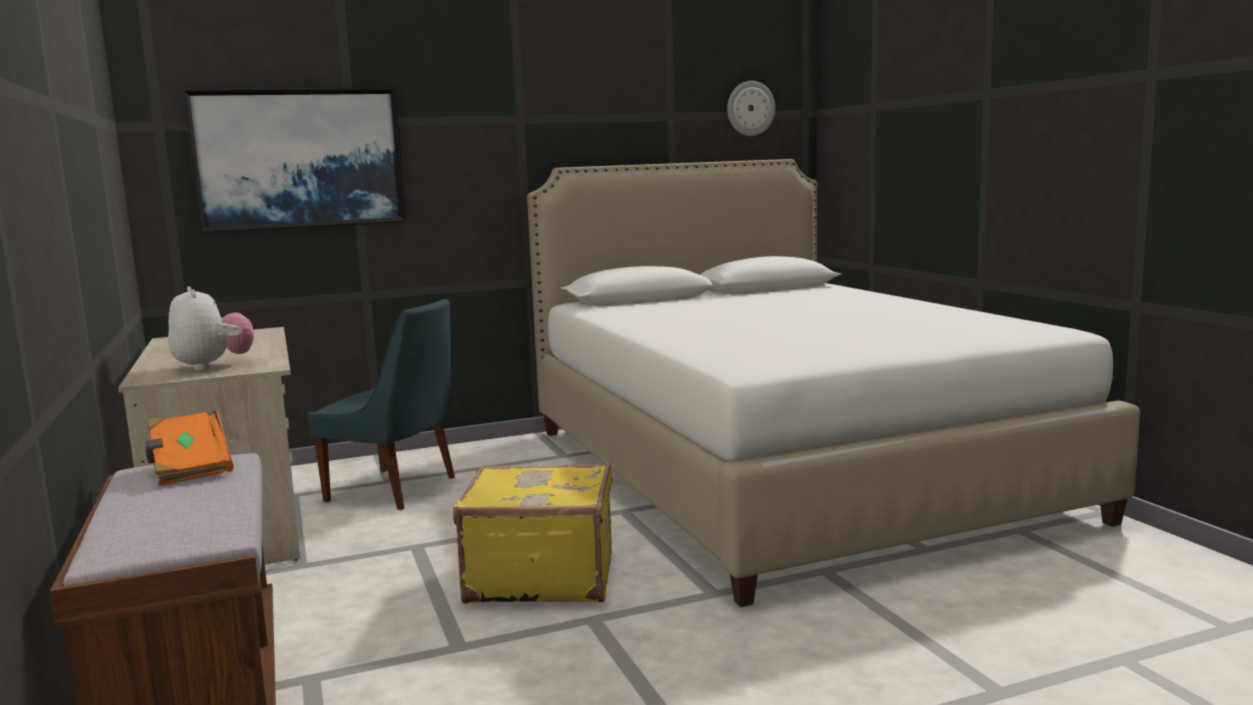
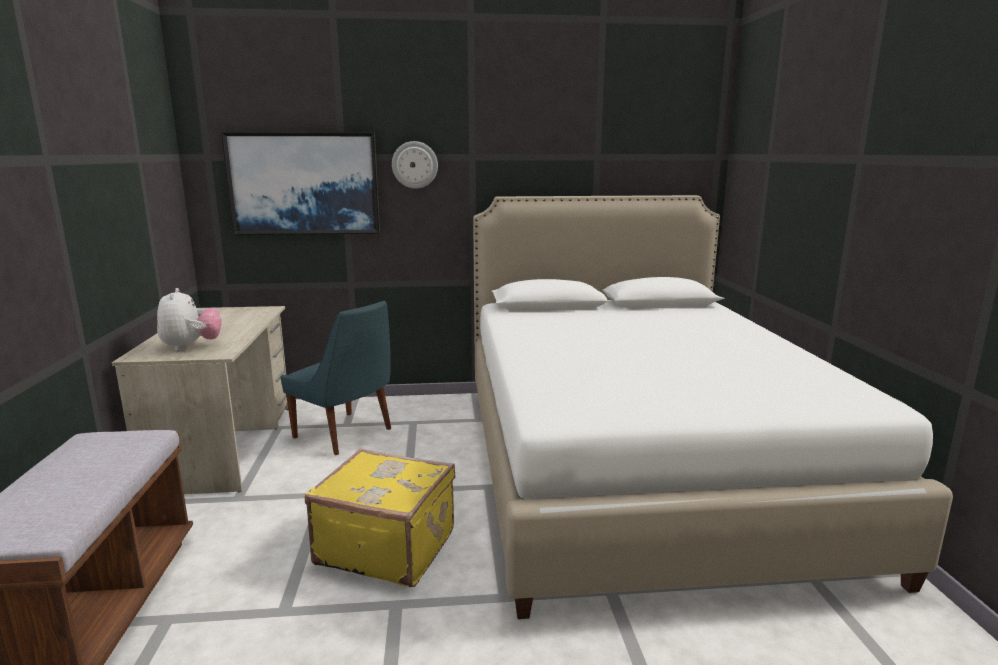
camera: 15 degrees right, 5 degrees up
orange book [145,411,234,486] -> none
wall clock [727,81,775,136] -> wall clock moved to [392,141,438,189]

